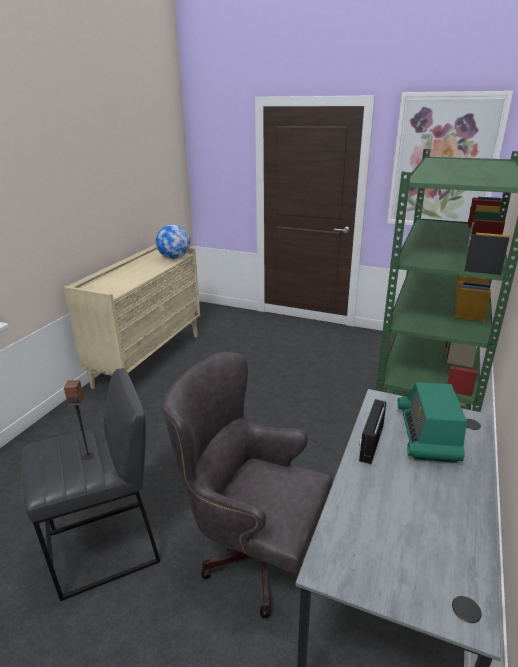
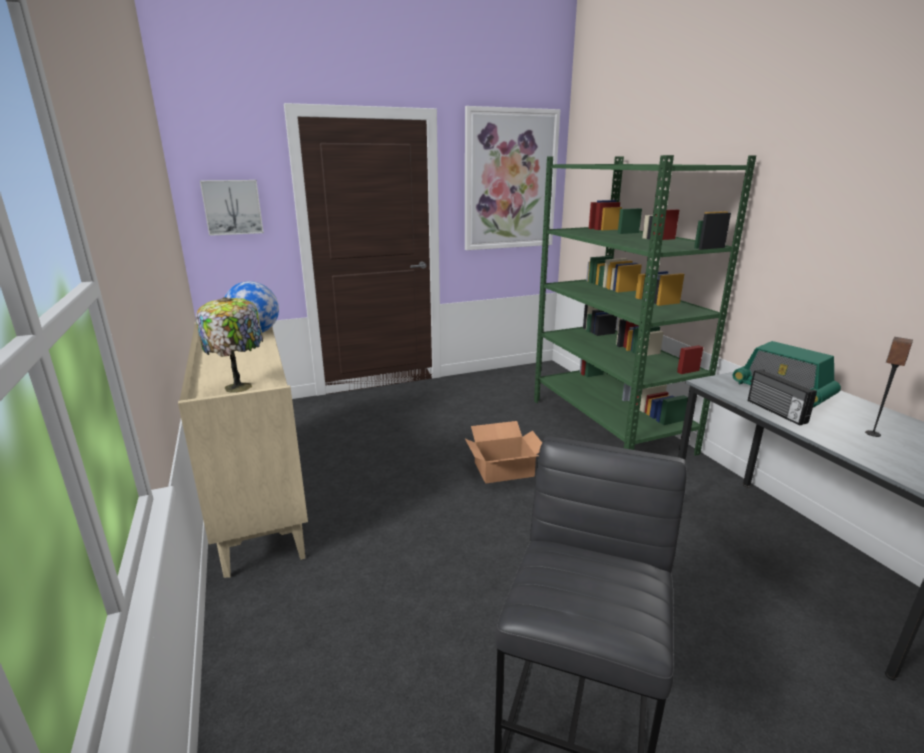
camera: 45 degrees left, 5 degrees down
speaker [64,380,94,460] -> speaker moved to [865,337,913,437]
grey office chair [162,352,333,619] -> none
none -> table lamp [196,297,263,393]
none -> picture [200,180,264,236]
none -> cardboard box [465,421,542,483]

